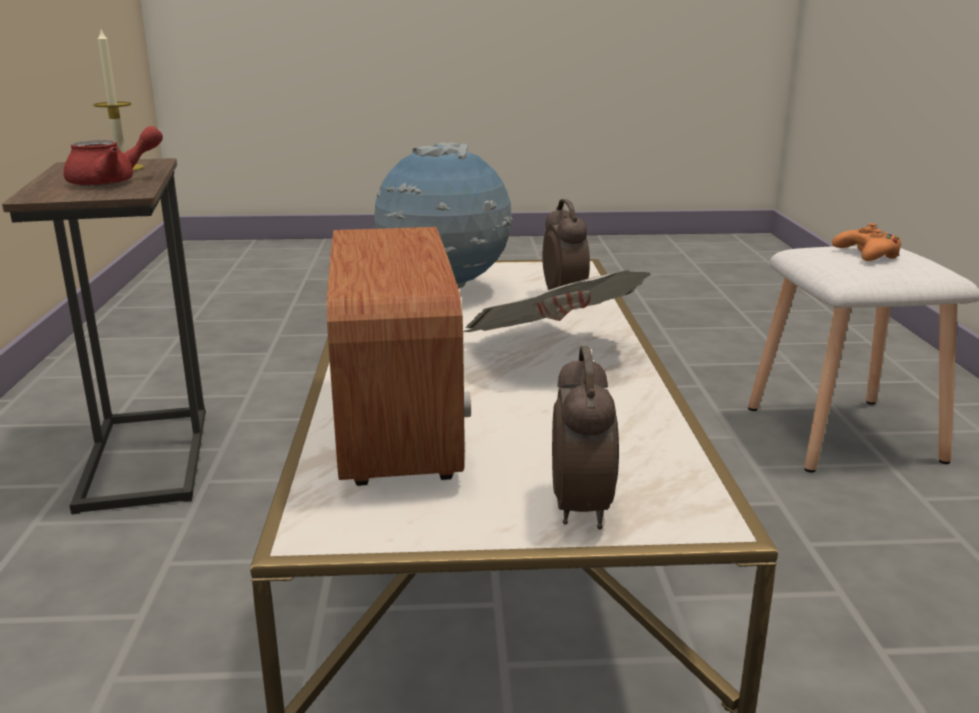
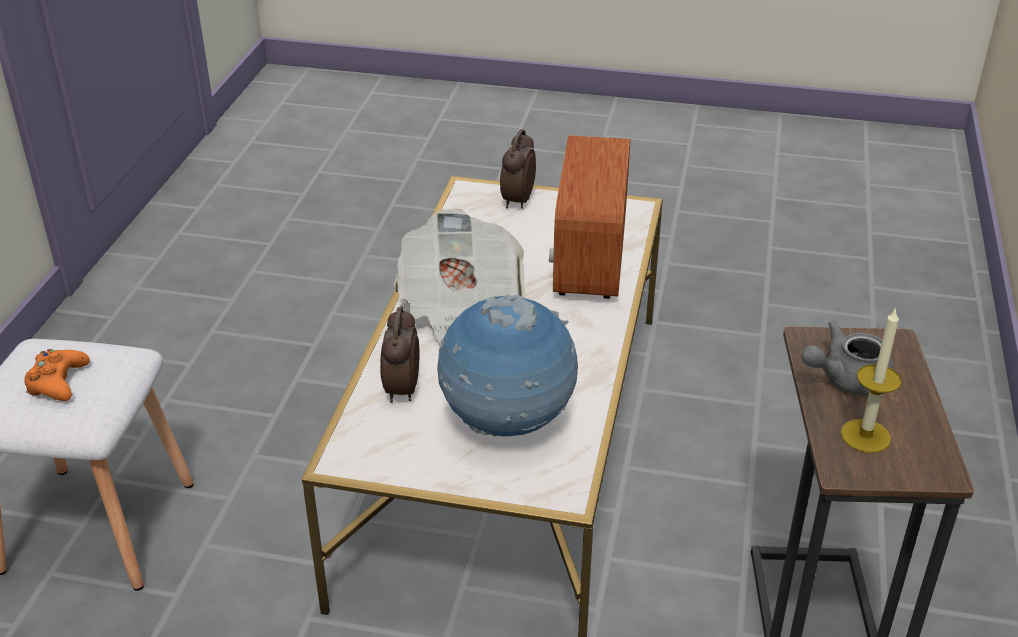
camera: 165 degrees left, 15 degrees up
red teapot [64,126,163,186] -> grey teapot [801,321,895,395]

